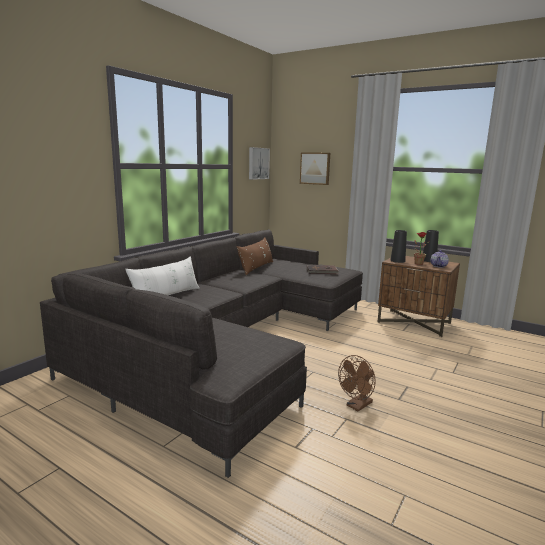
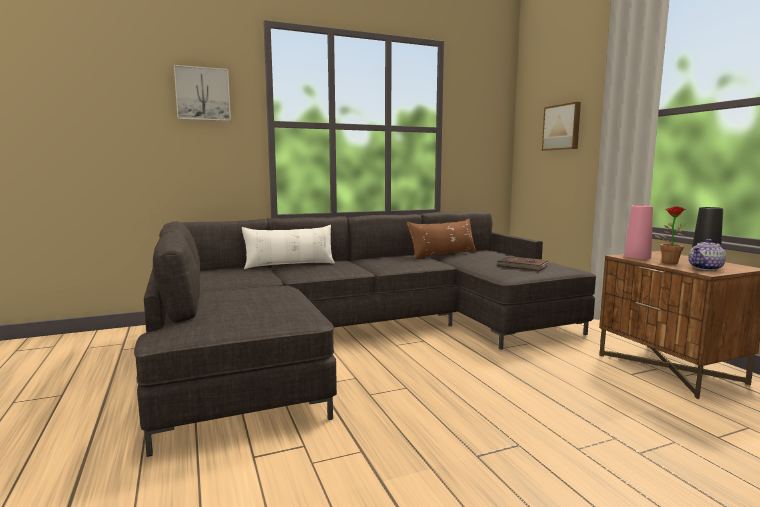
camera: 35 degrees right, 5 degrees down
picture [249,147,270,180] -> picture moved to [174,65,231,121]
brown fan [338,355,376,411] -> none
black vase [390,230,407,263] -> pink vase [624,205,653,259]

